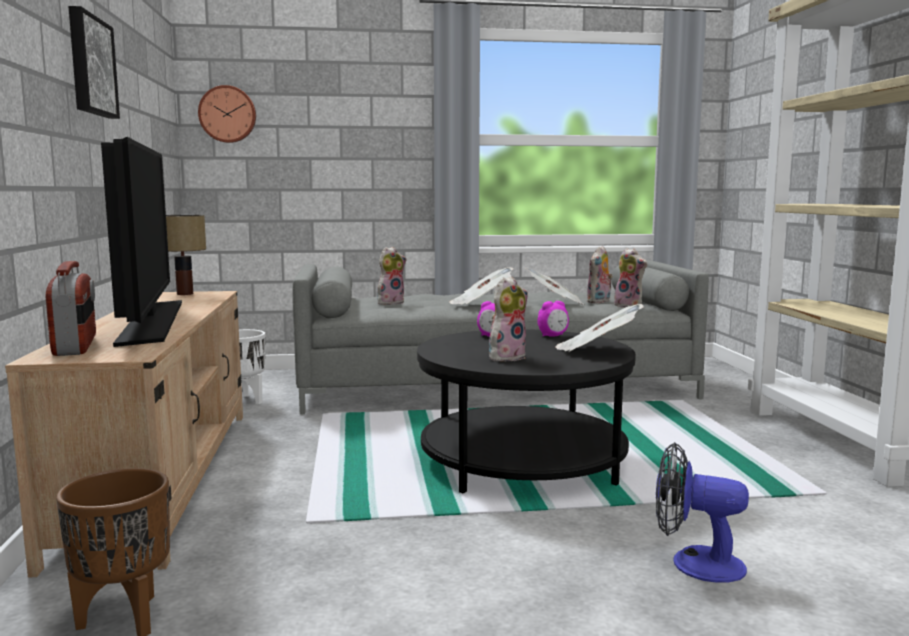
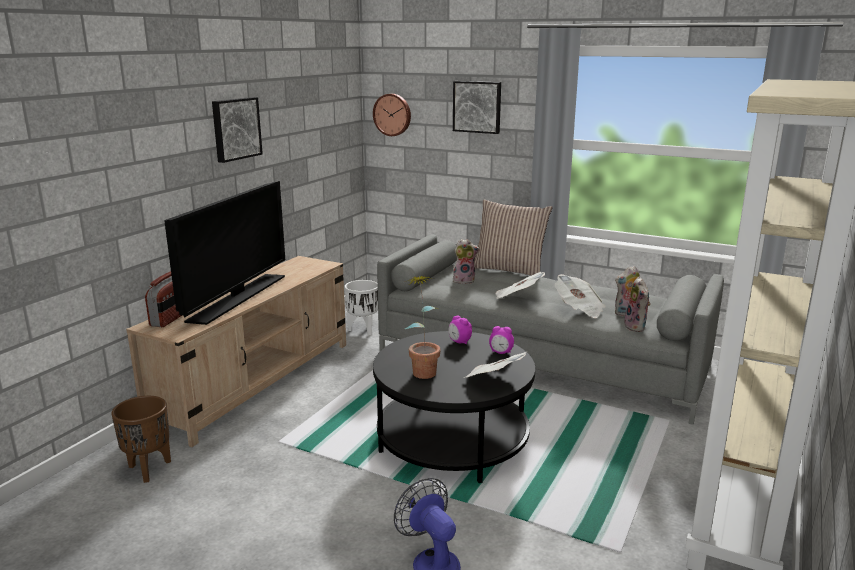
camera: 35 degrees right, 10 degrees up
table lamp [166,215,206,295] -> none
plush toy [489,276,528,362] -> potted plant [405,275,441,379]
none -> picture [453,81,501,134]
none -> pillow [475,200,553,276]

